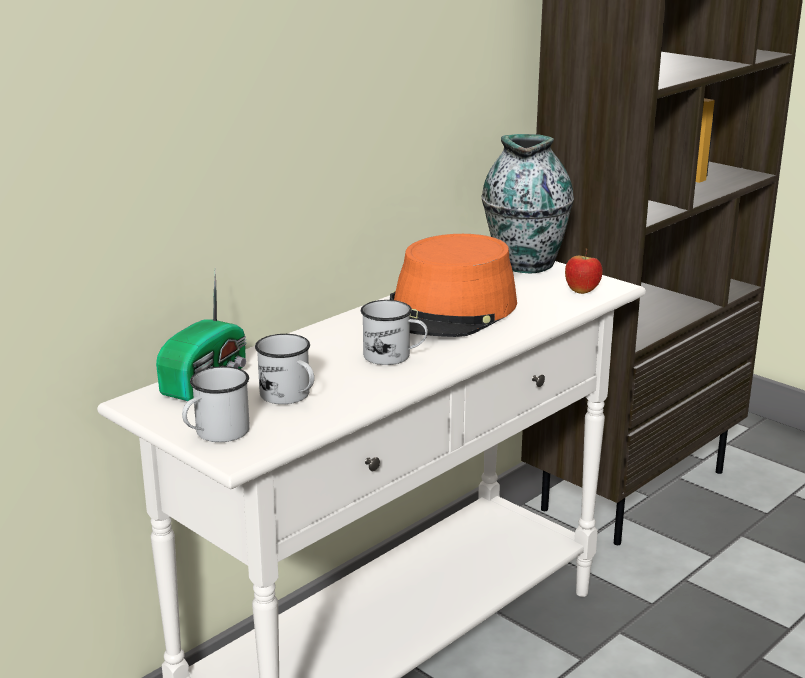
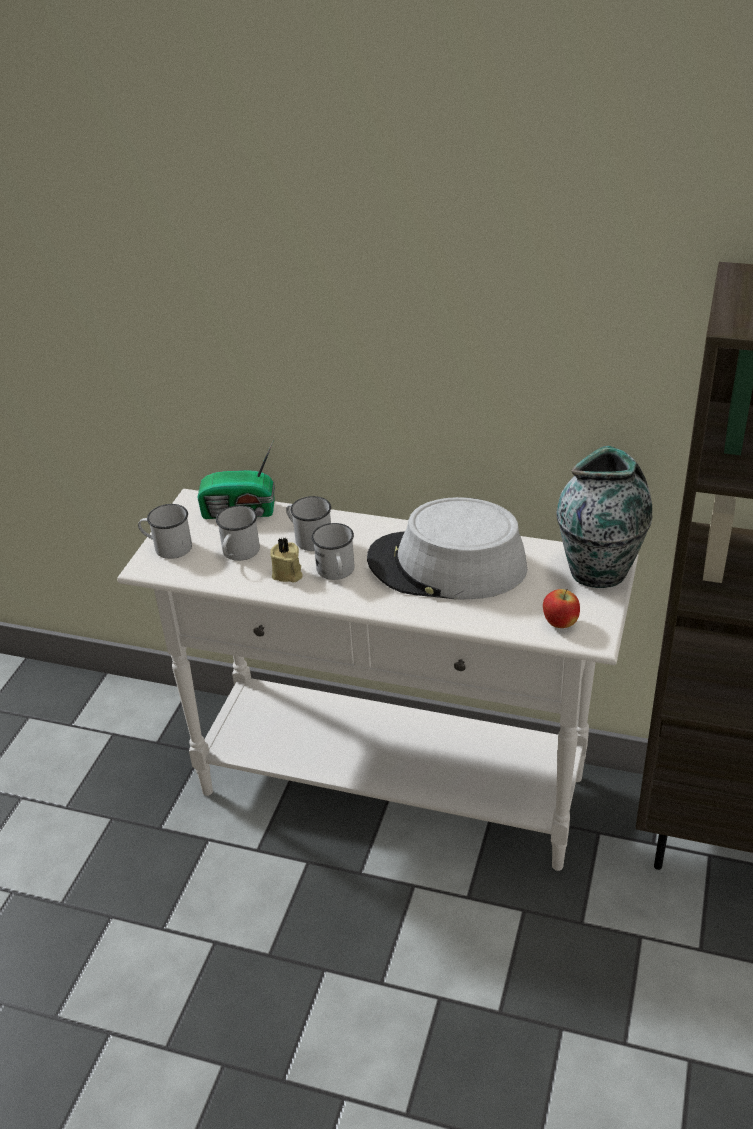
camera: 65 degrees right, 15 degrees up
orange hat [390,234,517,337] -> grey hat [367,497,527,599]
none -> beige candle [270,537,303,583]
none -> white mug [286,496,331,551]

